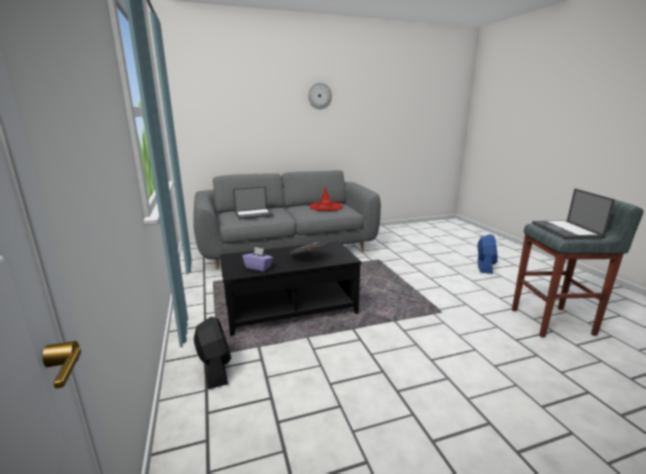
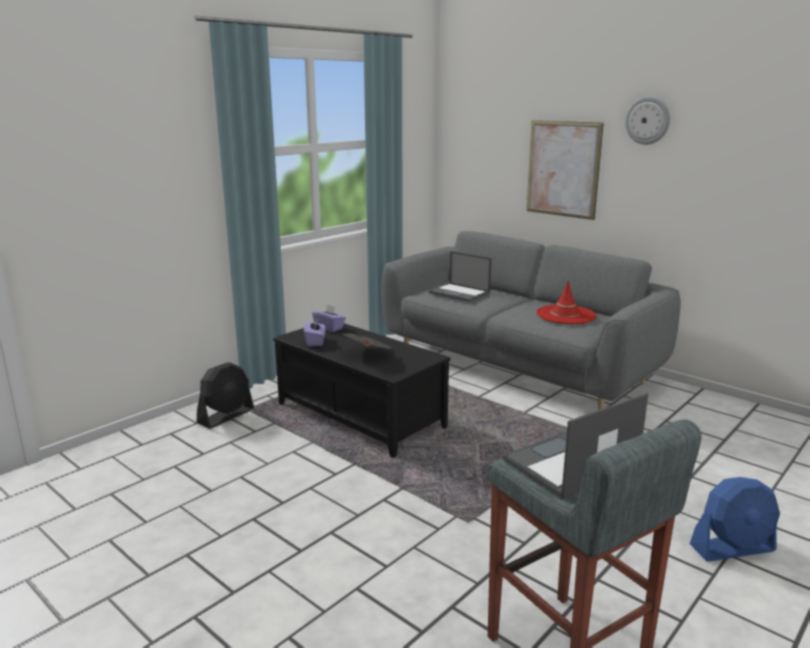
camera: 60 degrees right, 0 degrees up
none -> purple tissue box [312,304,346,332]
none -> picture [526,120,604,220]

